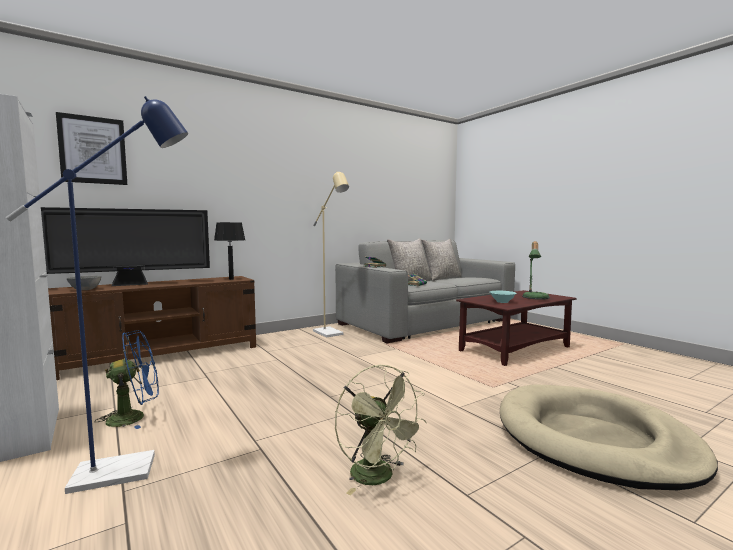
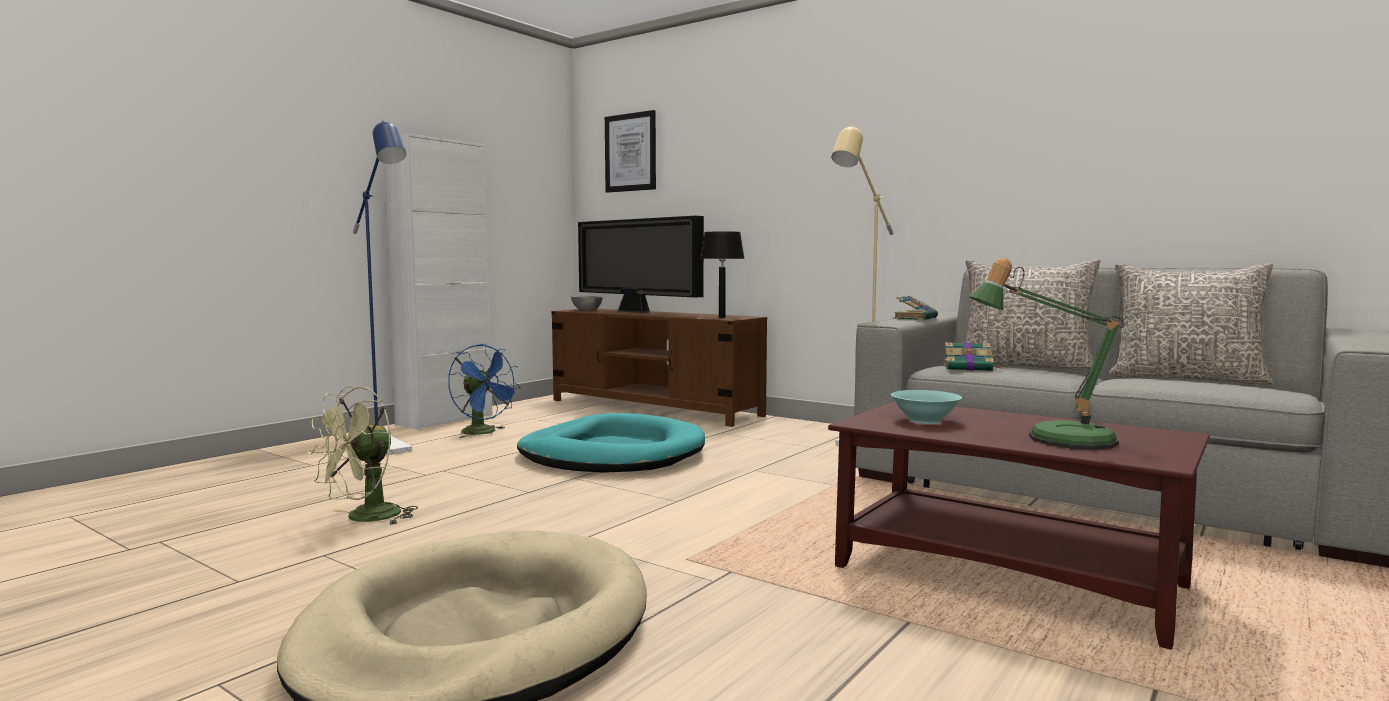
camera: 70 degrees right, 0 degrees up
none -> turquoise dog bed [517,413,705,473]

